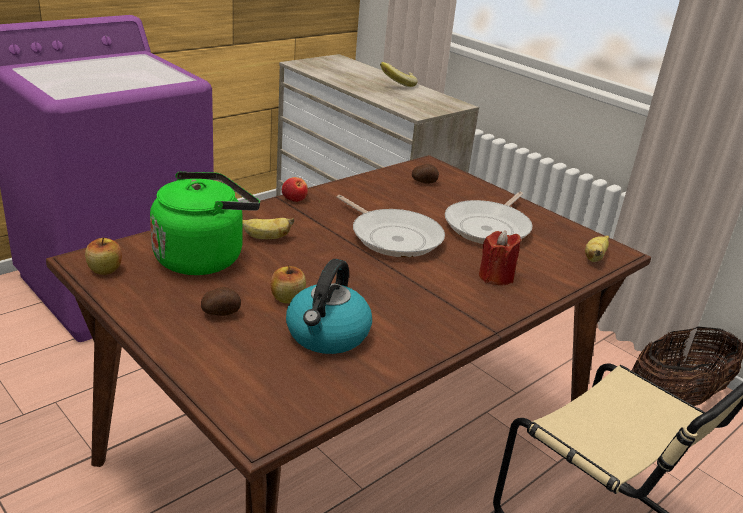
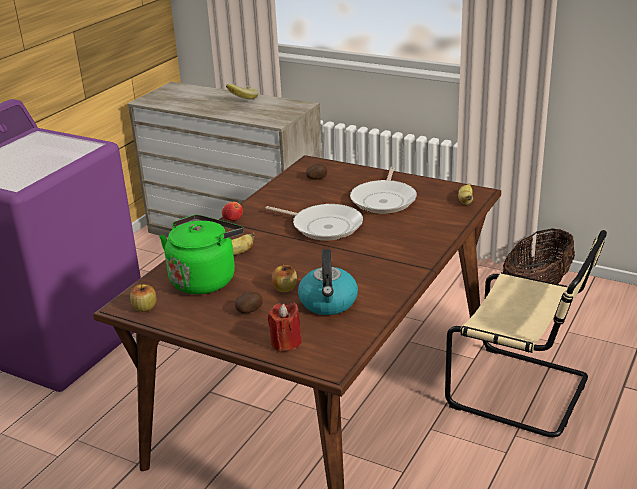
camera: 15 degrees left, 0 degrees up
red candle [479,230,521,285] -> red candle moved to [268,303,302,352]

